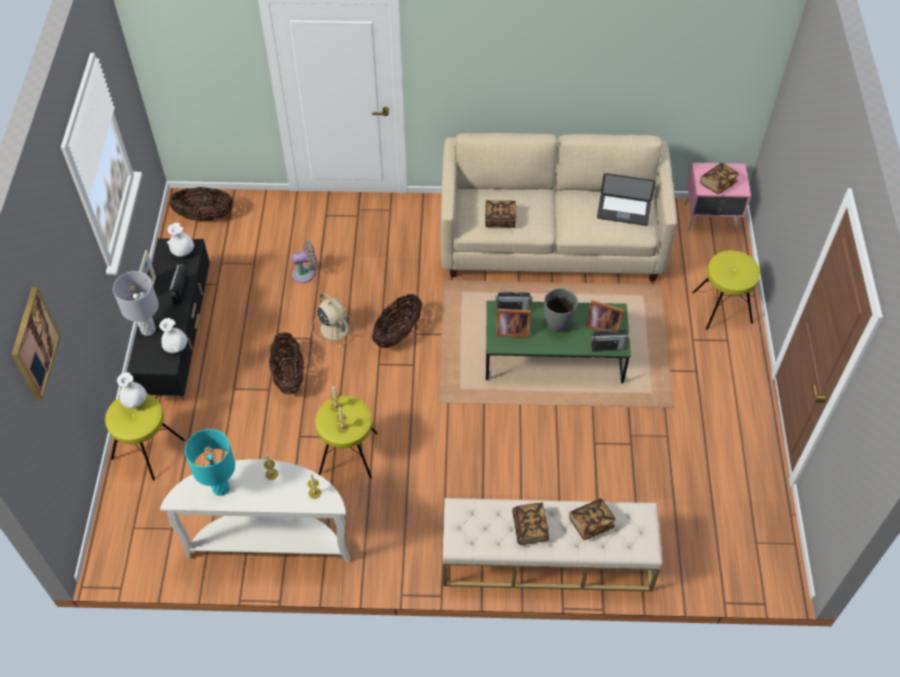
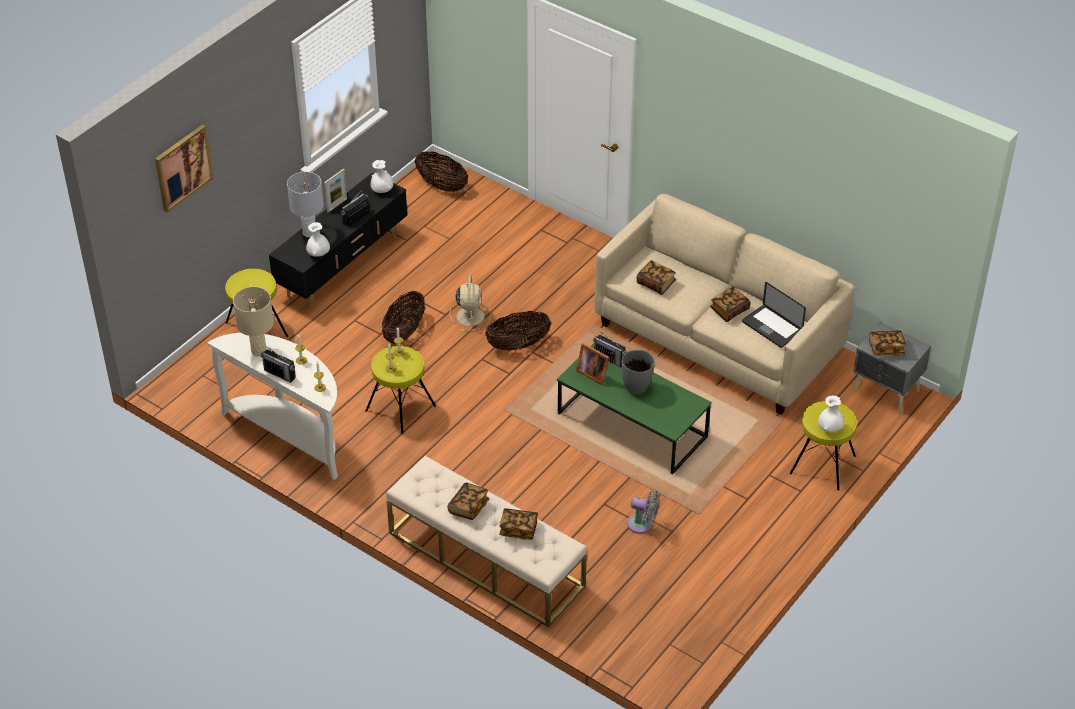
camera: 35 degrees right, 10 degrees down
white vase [117,372,147,408] -> white vase moved to [818,396,844,432]
turquoise table lamp [185,429,235,496] -> beige table lamp [233,287,274,356]
grey fan [291,241,318,283] -> grey fan moved to [627,490,660,534]
picture frame [586,300,624,331] -> none
radio [591,329,629,352] -> radio moved to [261,346,296,383]
pink nightstand [684,163,751,232] -> grey nightstand [853,322,931,414]
none -> book [710,287,751,322]

